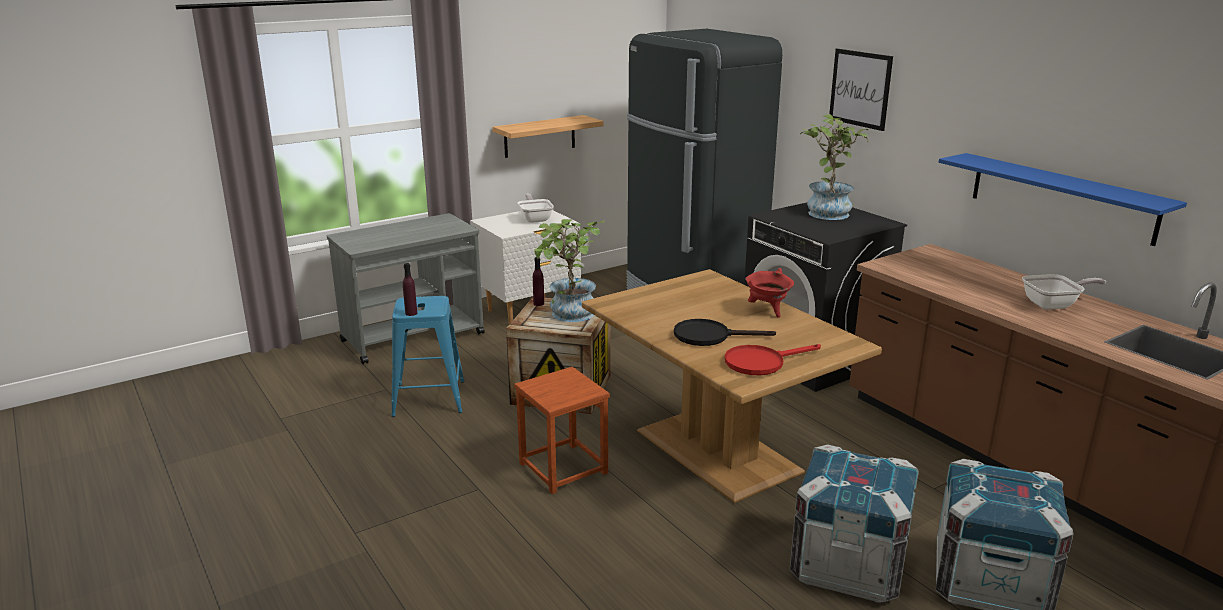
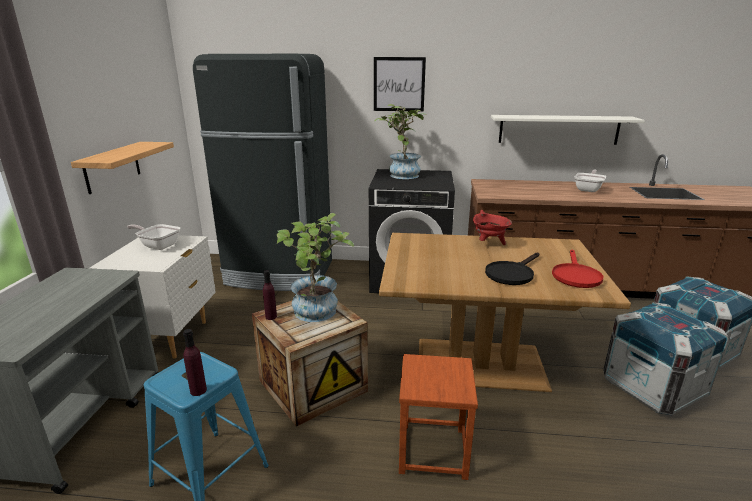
camera: 50 degrees left, 0 degrees up
blue shelf [939,153,1187,246] -> white shelf [491,115,645,145]

